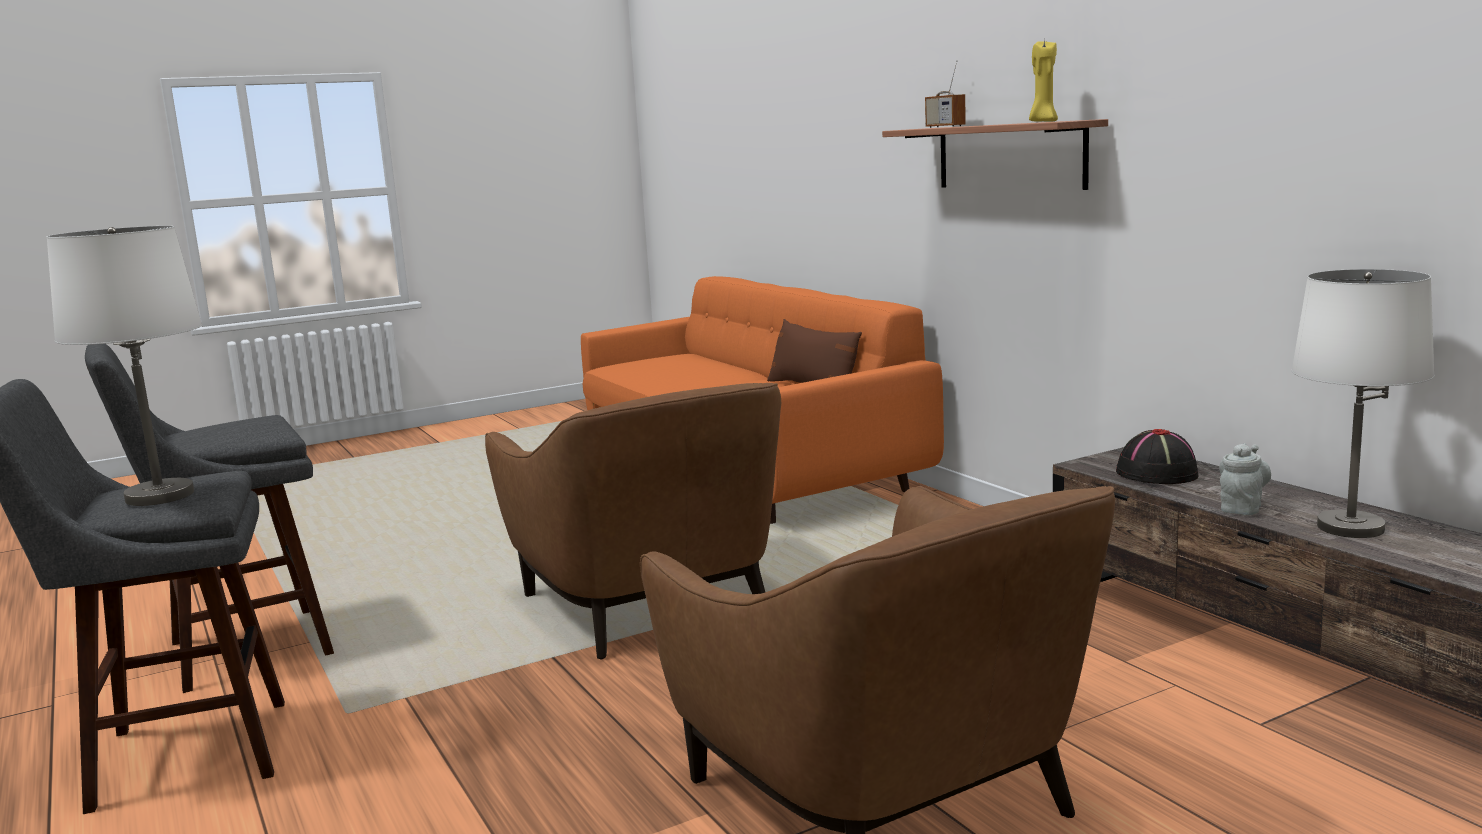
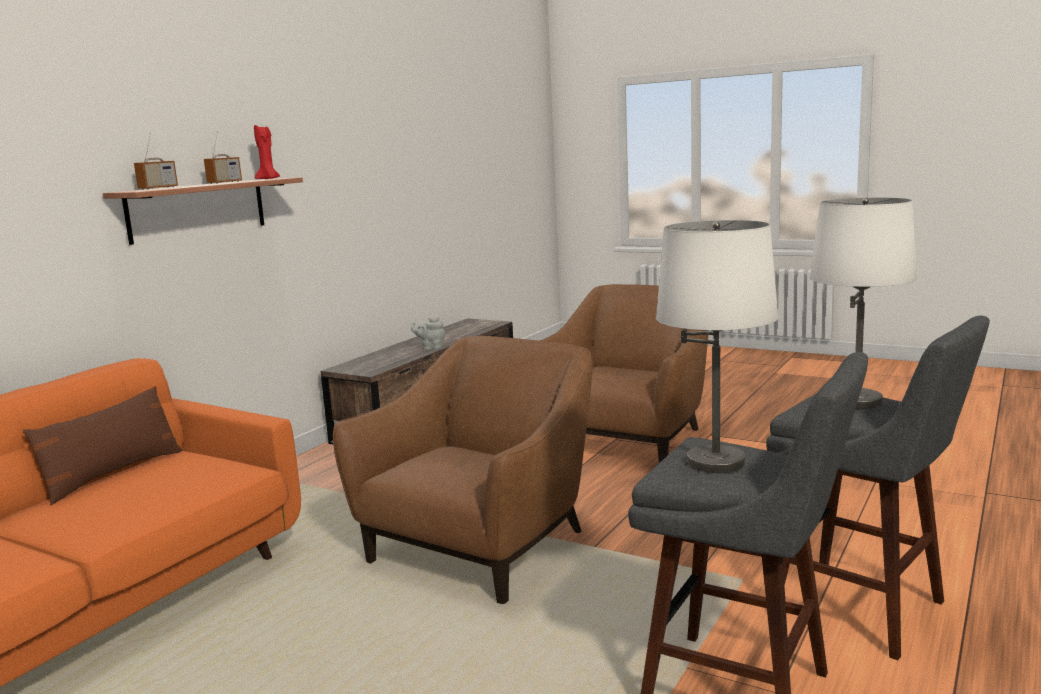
camera: 120 degrees left, 0 degrees up
yellow candle [1029,40,1058,122] -> red candle [254,125,280,179]
black hat [1116,429,1199,484] -> none
white table lamp [1291,269,1435,538] -> white table lamp moved to [656,220,779,473]
none -> radio [204,131,242,184]

